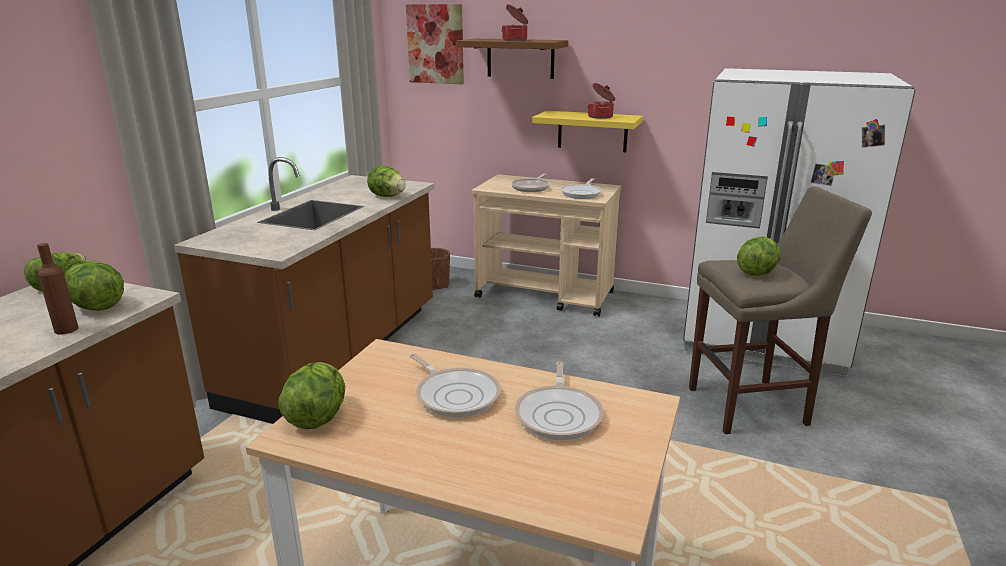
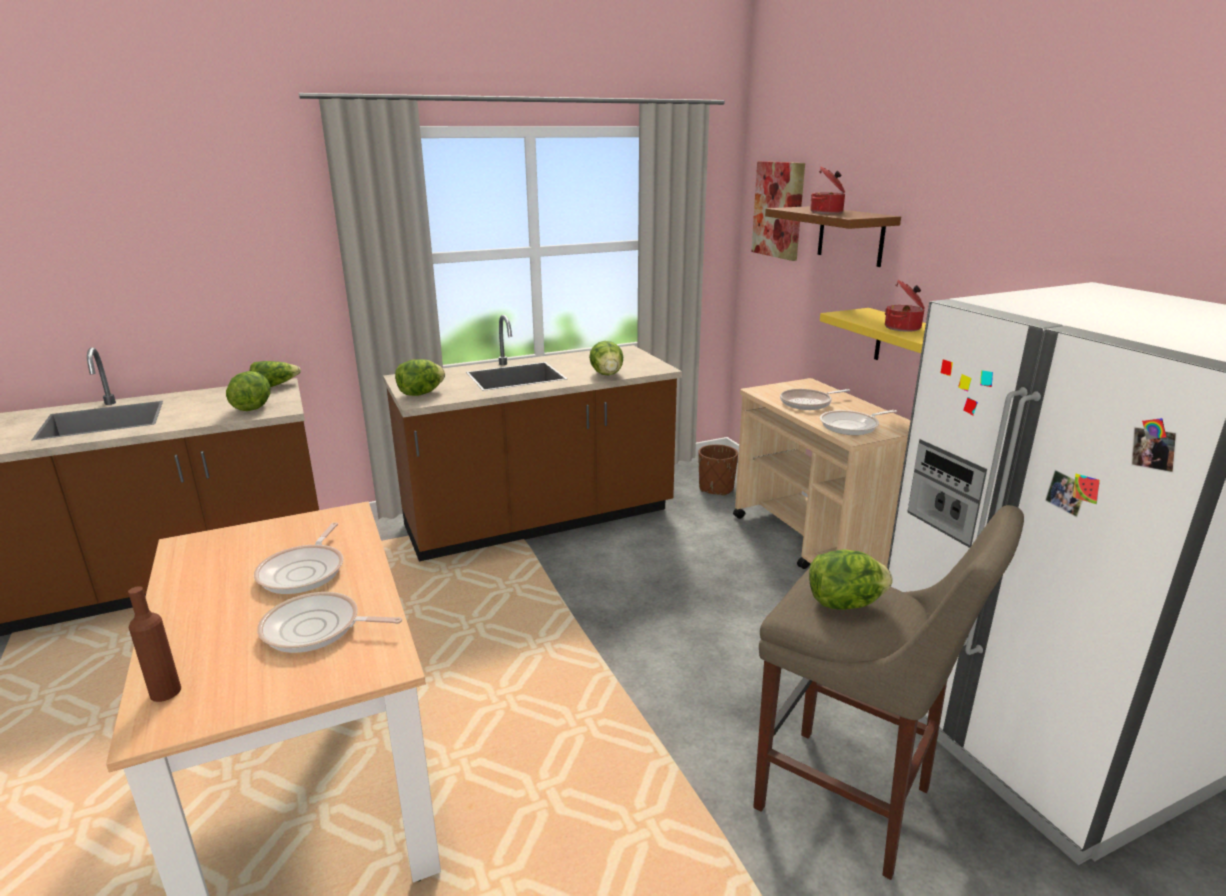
camera: 45 degrees right, 0 degrees up
brown bottle [37,243,78,335] -> brown bottle moved to [128,586,181,702]
lettuce [278,362,345,429] -> lettuce moved to [395,359,445,396]
frying pan [515,361,604,440] -> frying pan turned 45 degrees clockwise [257,592,402,653]

